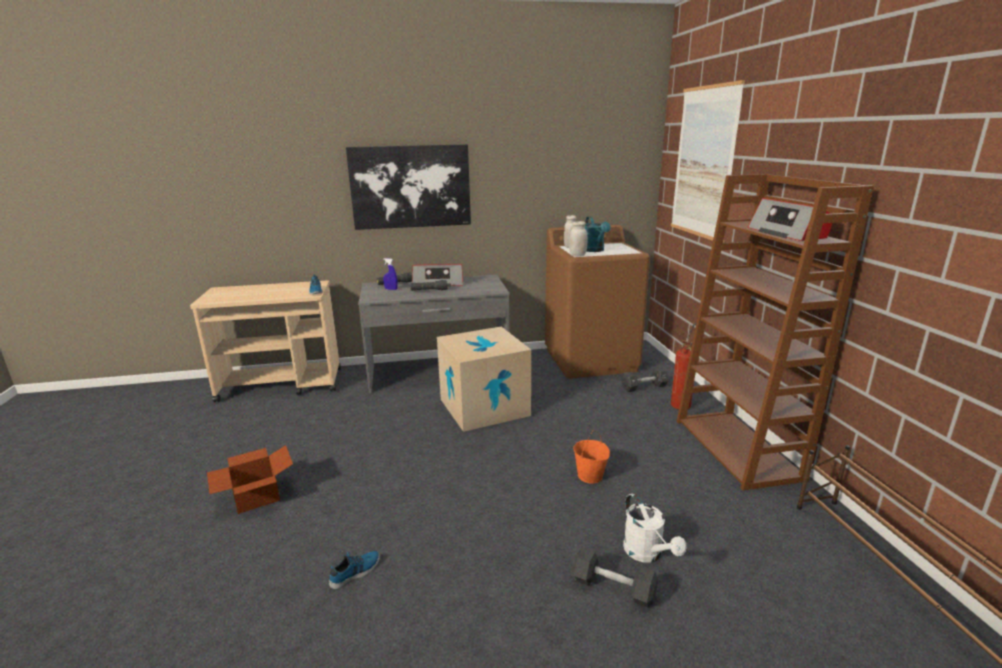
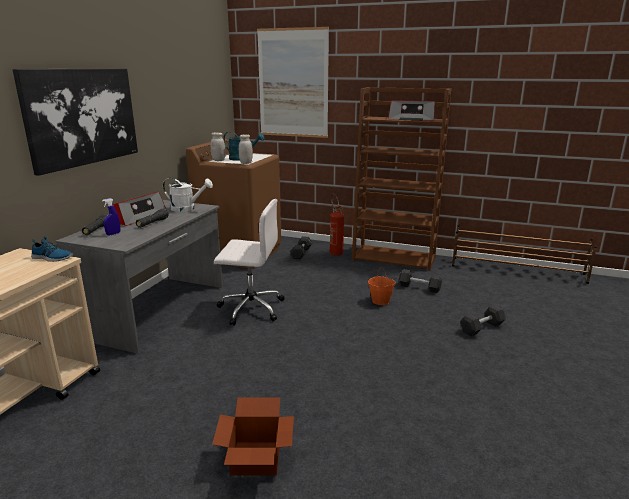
camera: 60 degrees left, 0 degrees up
shoe [329,551,380,589] -> none
cardboard box [437,326,531,432] -> white office chair [214,199,285,326]
white watering can [623,493,686,563] -> white watering can moved to [163,178,213,212]
none -> black dumbbell [399,269,442,293]

